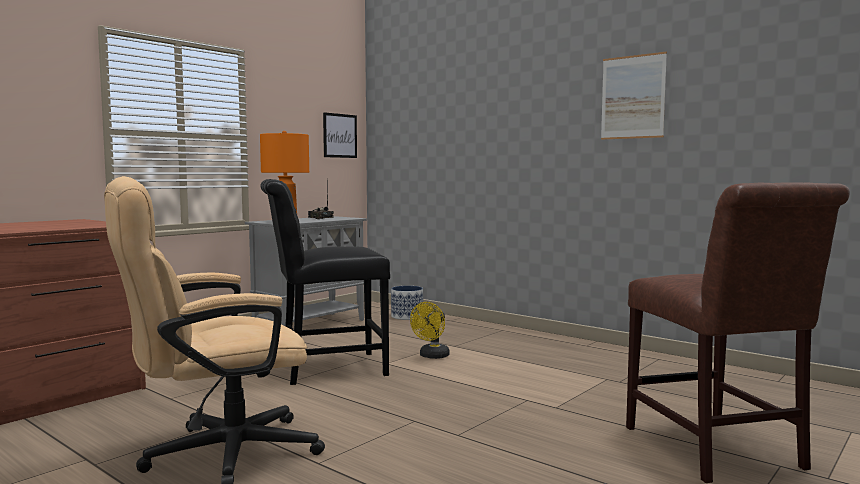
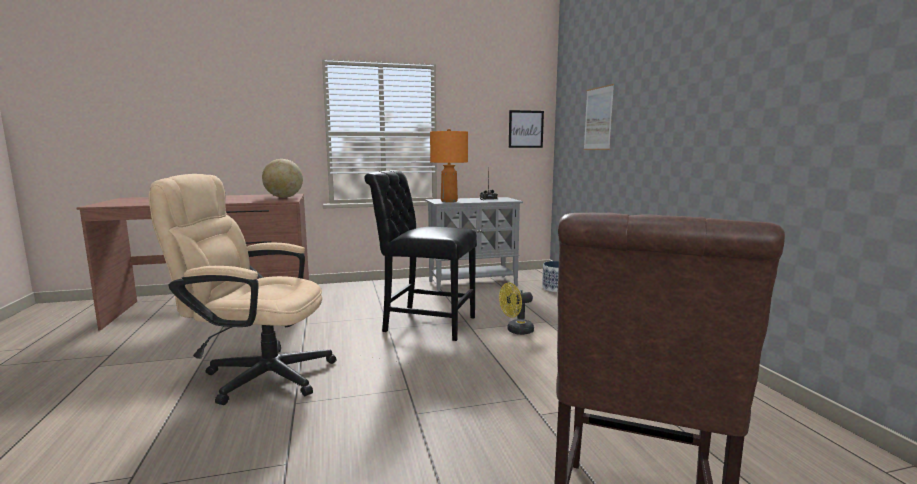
camera: 35 degrees right, 5 degrees up
picture [601,52,667,140] -> picture moved to [584,84,614,150]
none -> globe [262,159,303,198]

